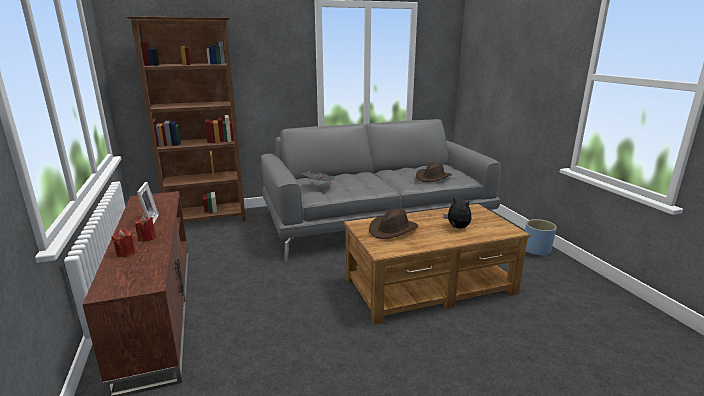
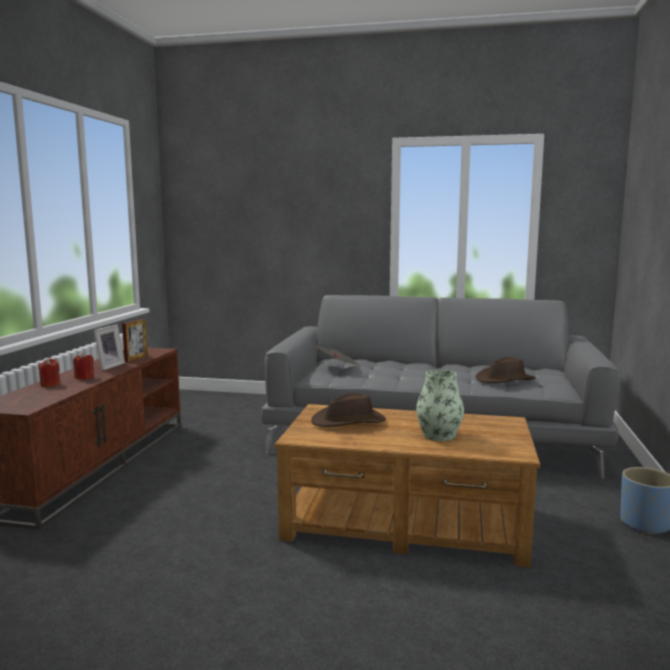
camera: 30 degrees right, 10 degrees down
brown bookcase [126,16,246,222] -> none
plush toy [443,196,471,229] -> vase [416,370,464,441]
none -> picture frame [122,319,148,362]

